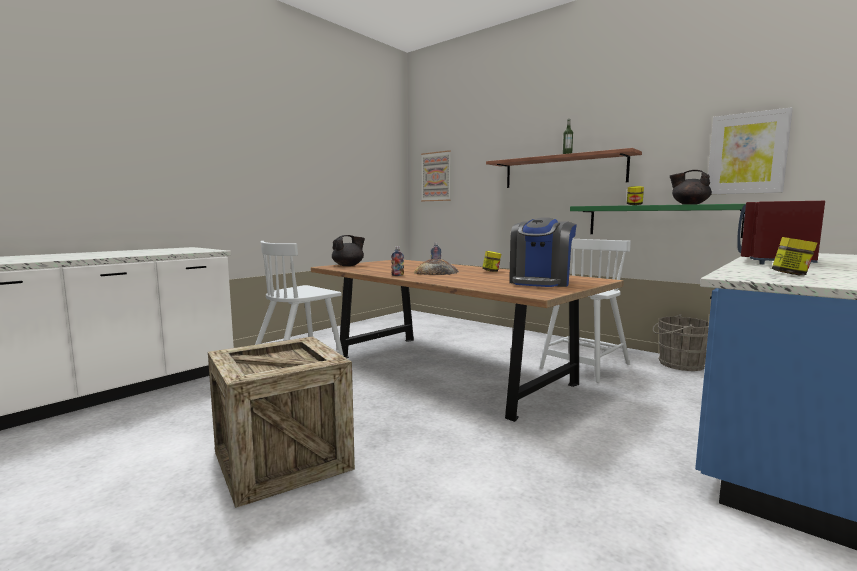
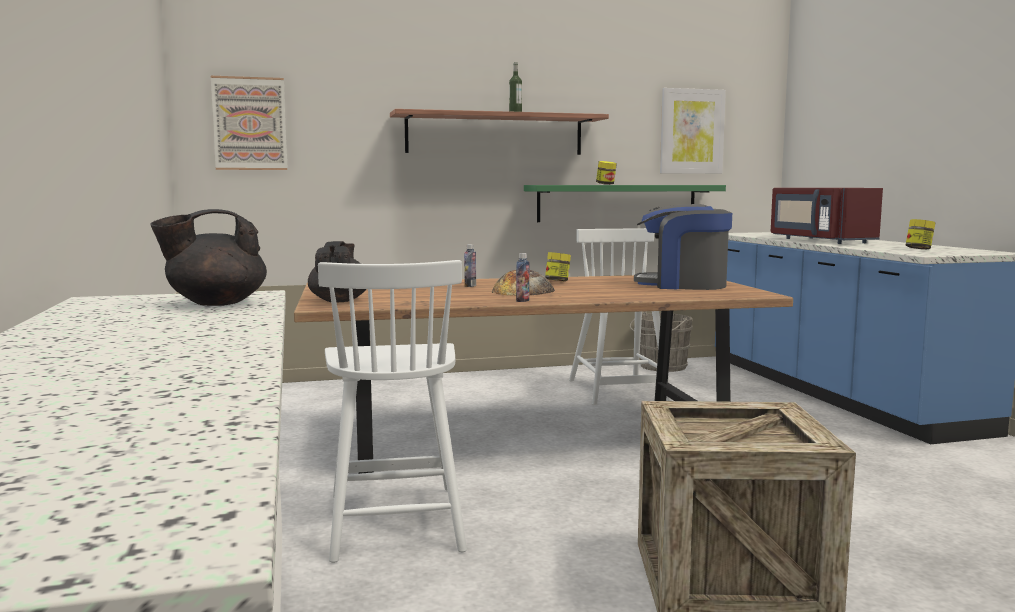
camera: 55 degrees left, 0 degrees up
coffee machine [509,217,577,287] -> coffee machine turned 135 degrees clockwise [634,204,732,290]
black teapot [670,170,712,204] -> black teapot moved to [150,209,267,306]

